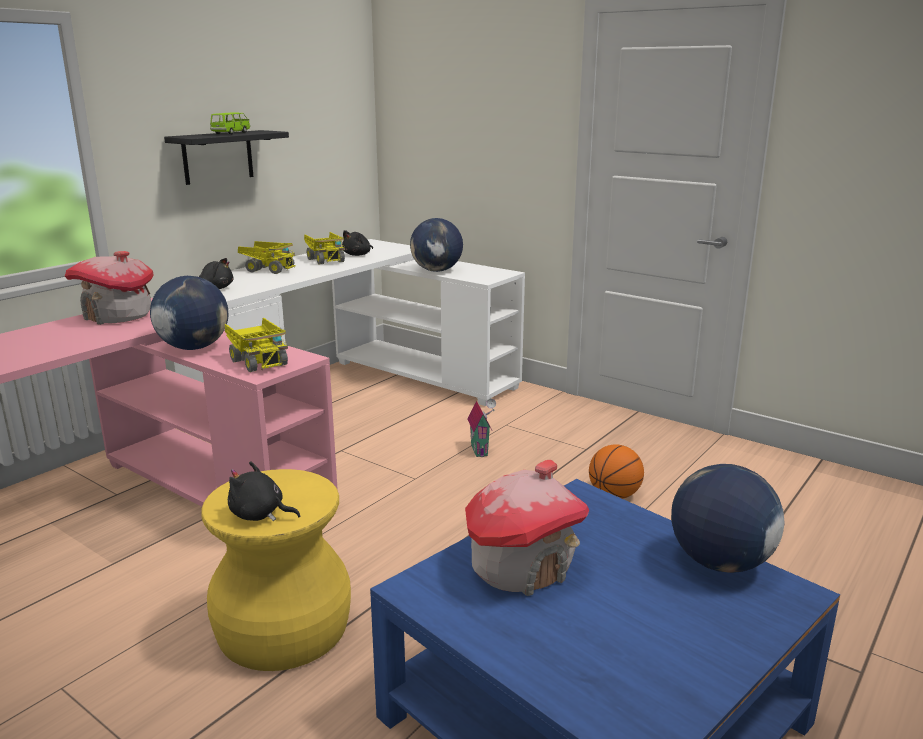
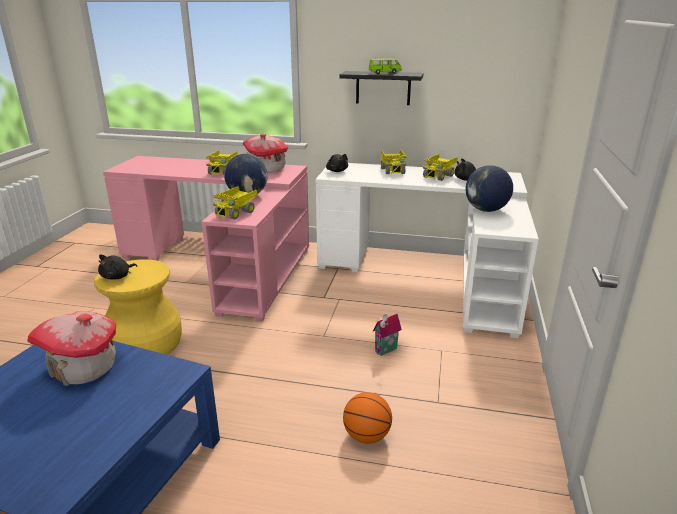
camera: 65 degrees right, 5 degrees up
black plush toy [228,461,300,521] -> black plush toy turned 135 degrees counterclockwise [98,254,137,280]
globe [671,464,784,573] -> none
none -> toy truck [206,150,238,175]

